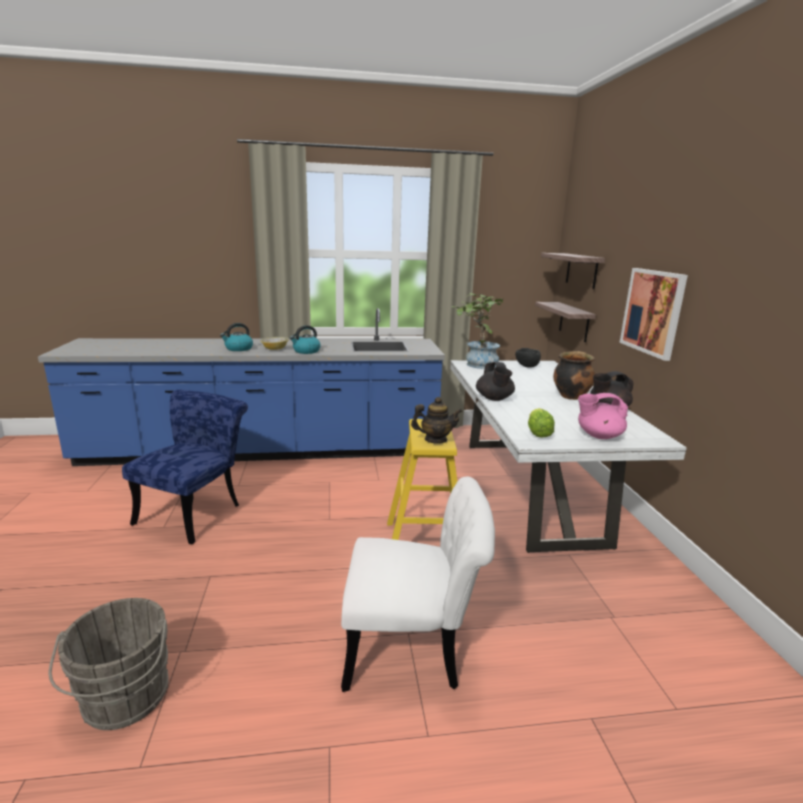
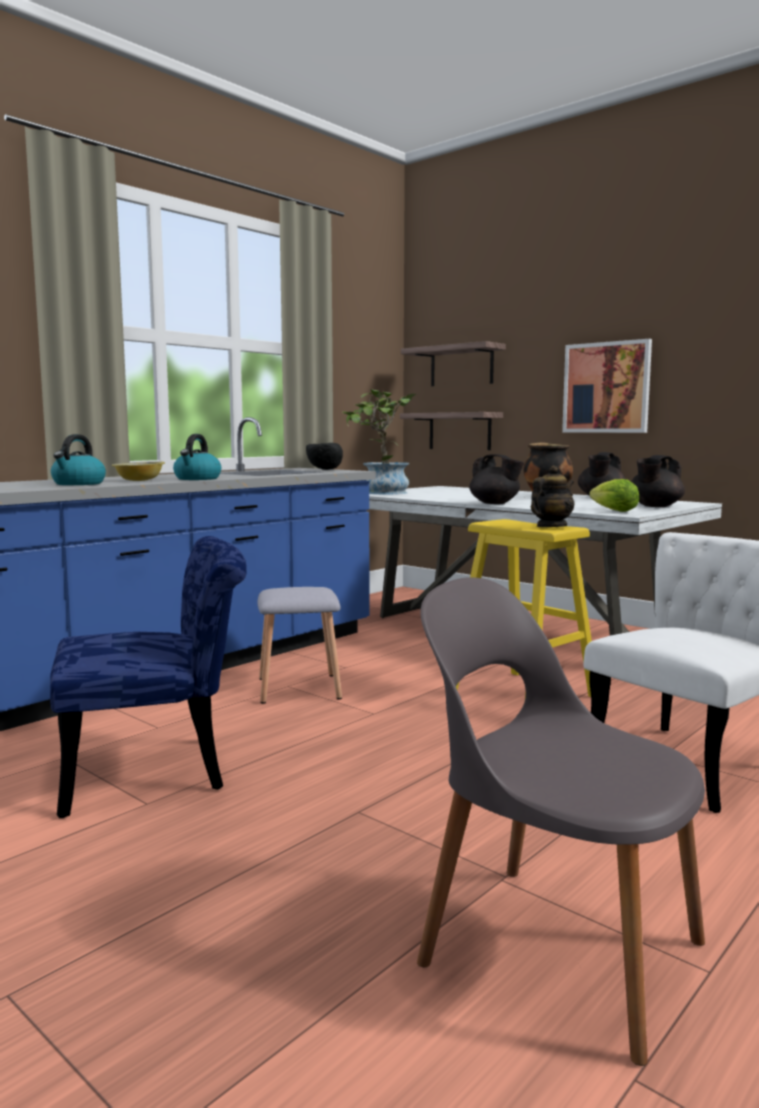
camera: 40 degrees left, 10 degrees down
grey bucket [48,598,168,730] -> grey chair [417,577,705,1066]
blue chair [122,390,248,544] -> blue chair turned 90 degrees clockwise [50,536,247,818]
black bowl [515,348,541,368] -> black bowl moved to [306,443,343,470]
pink teapot [578,393,628,439] -> black teapot [631,455,685,507]
none -> grey stool [257,587,342,704]

